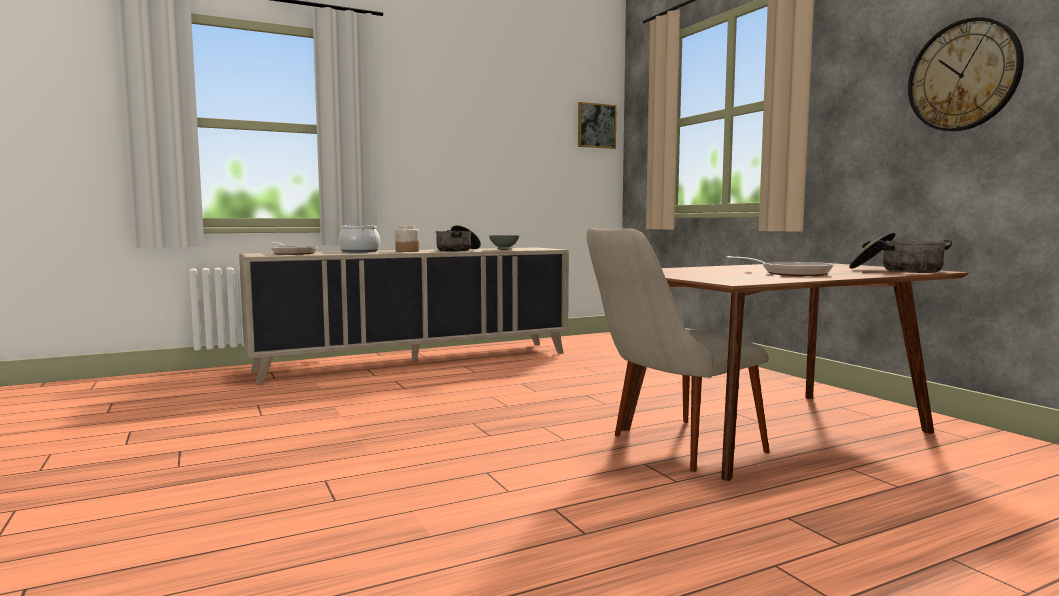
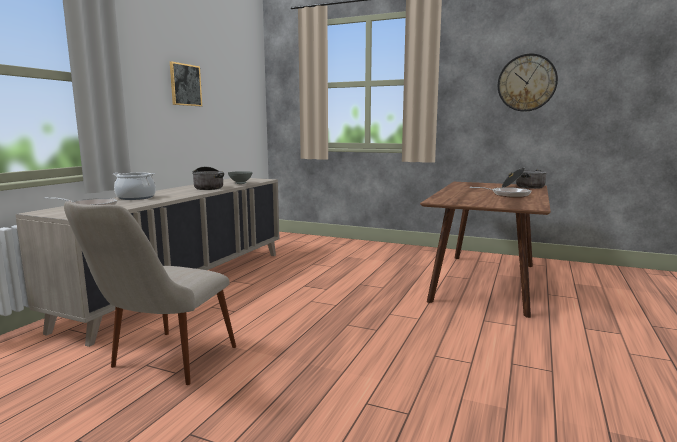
camera: 40 degrees left, 5 degrees up
jar [395,226,419,252] -> none
picture [578,102,617,149] -> picture moved to [170,62,202,106]
beige chair [587,228,770,472] -> beige chair moved to [64,201,236,385]

